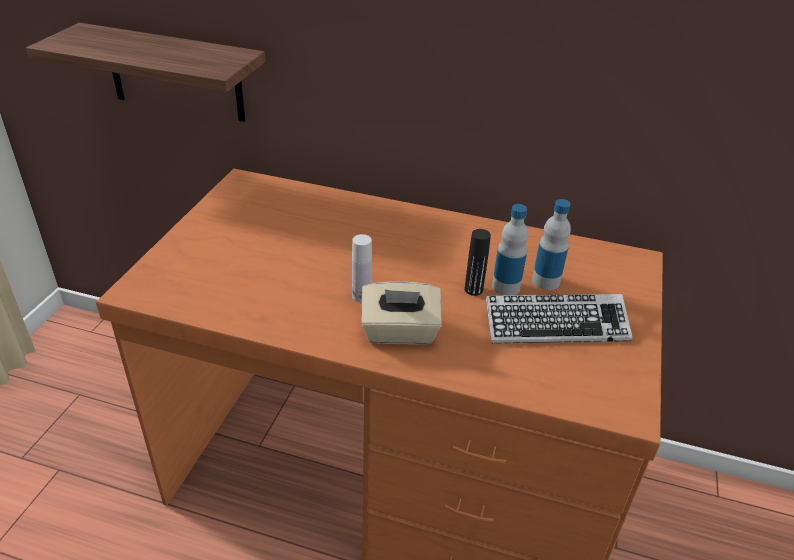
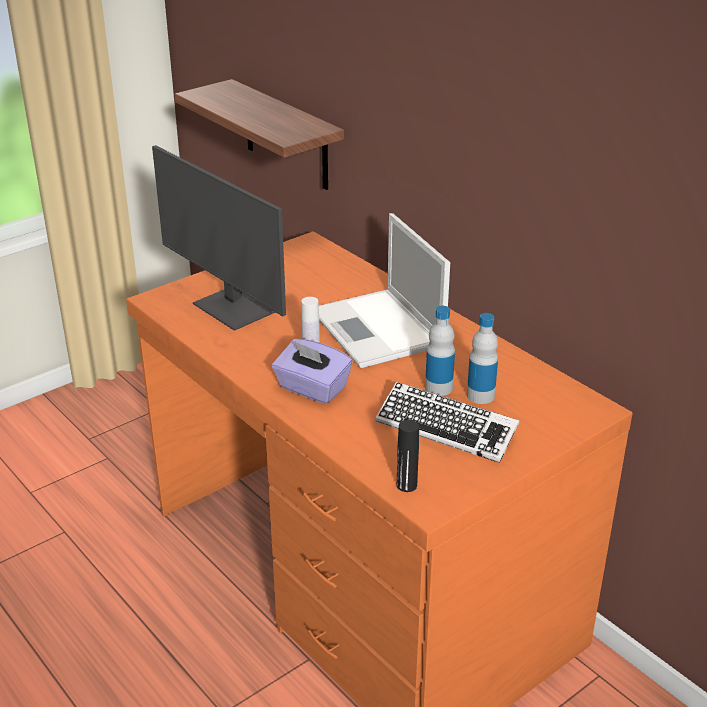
camera: 35 degrees right, 5 degrees down
beige tissue box [361,281,442,345] -> purple tissue box [272,339,352,404]
black bottle [465,229,491,296] -> black bottle moved to [397,420,419,492]
none -> monitor [152,145,286,331]
none -> laptop [319,213,450,368]

